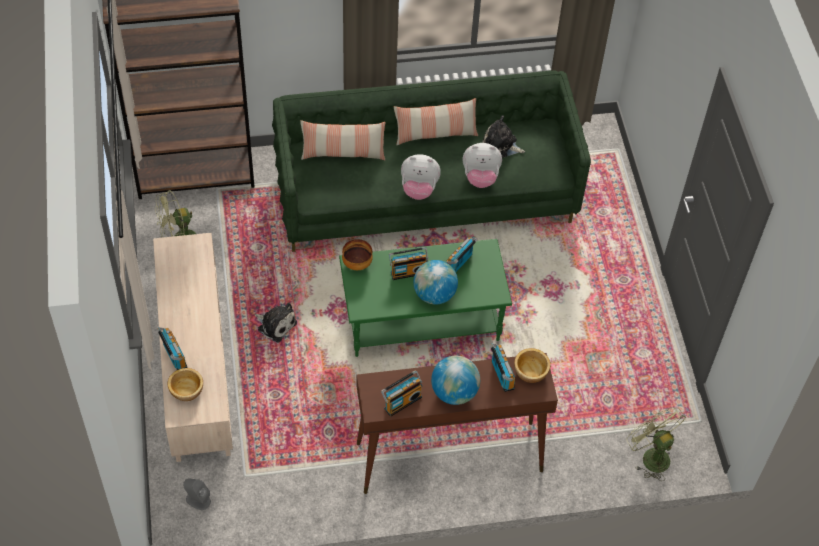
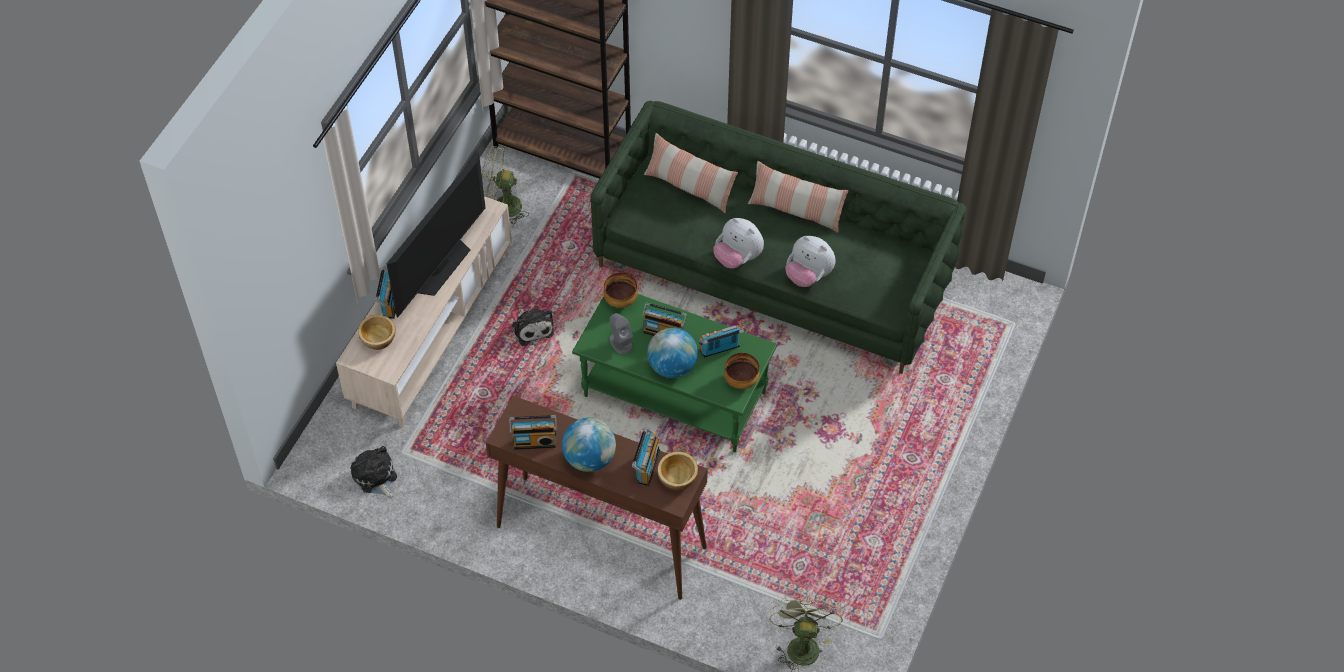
camera: 35 degrees right, 0 degrees up
grey speaker [183,478,211,510] -> grey speaker moved to [609,313,633,354]
plush toy [483,115,525,158] -> plush toy moved to [350,446,397,498]
none -> television [386,152,485,317]
none -> bowl [724,353,759,389]

